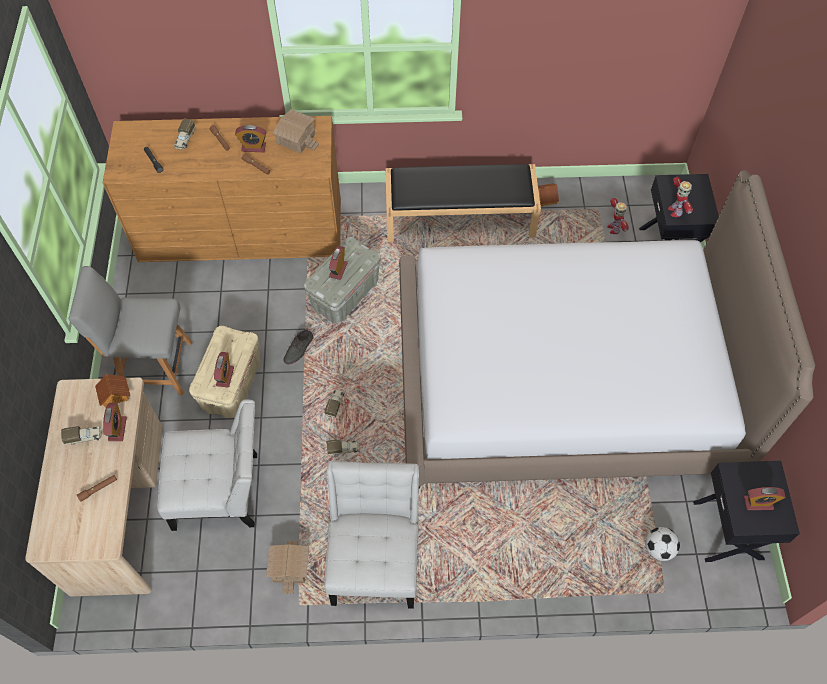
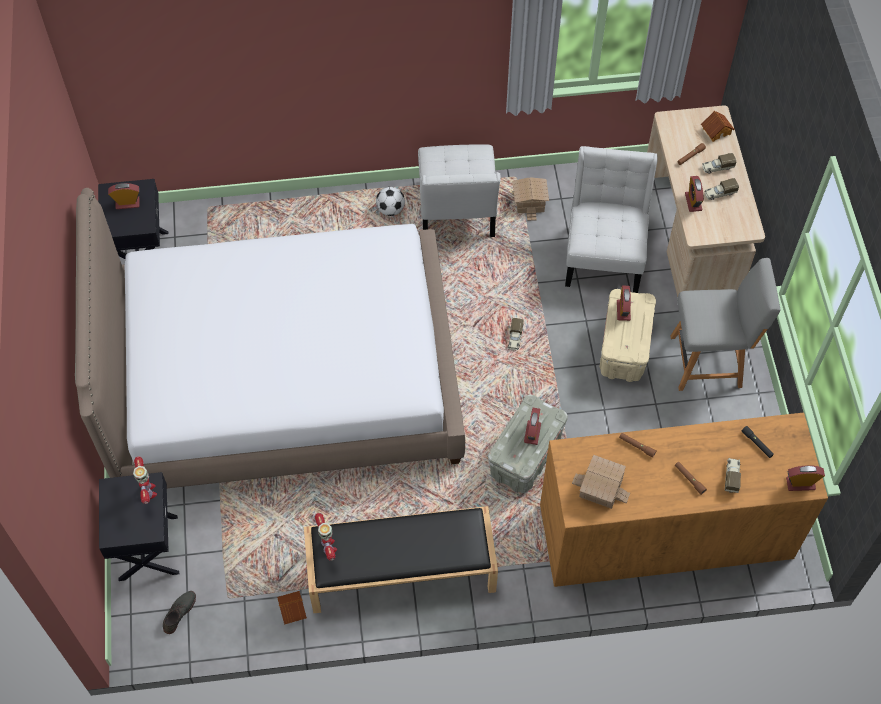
camera: 175 degrees right, 0 degrees up
toy house [95,374,130,408] -> toy house moved to [701,111,735,142]
white chair [157,399,257,531] -> white chair turned 105 degrees clockwise [565,146,658,293]
alarm clock [235,125,266,152] -> alarm clock moved to [786,465,825,491]
grey shoe [284,329,313,364] -> grey shoe moved to [163,591,196,634]
toy truck [326,439,359,455] -> toy truck moved to [702,153,736,174]
toy robot [607,198,629,234] -> toy robot moved to [315,513,337,561]
football [645,527,680,561] -> football moved to [376,187,405,216]

